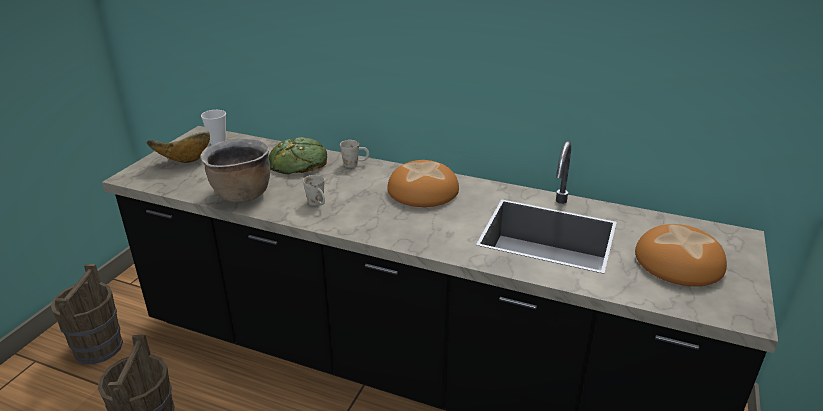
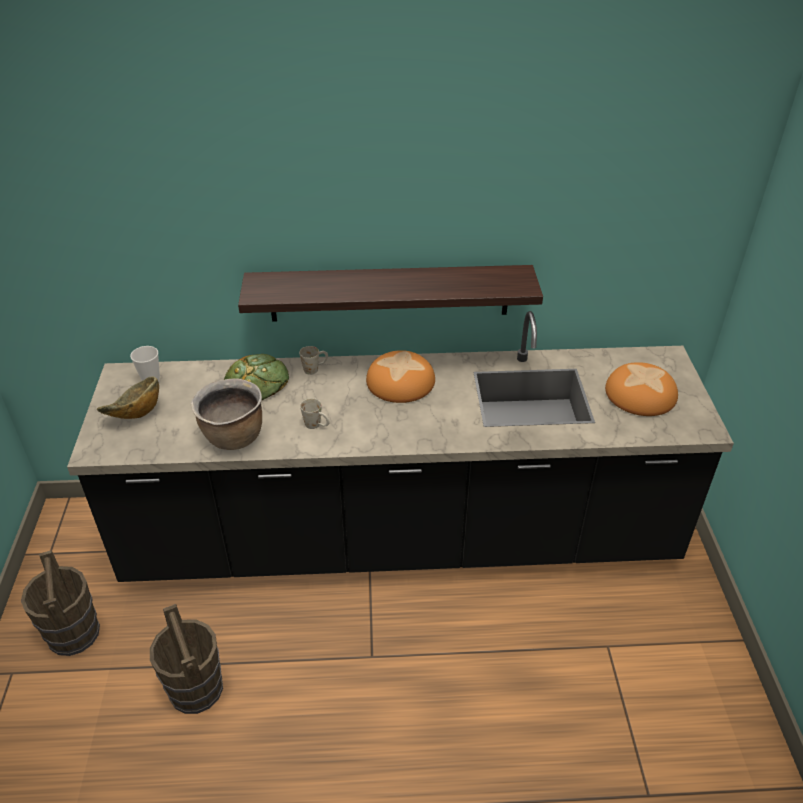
camera: 25 degrees left, 10 degrees up
none -> shelf [238,265,543,322]

